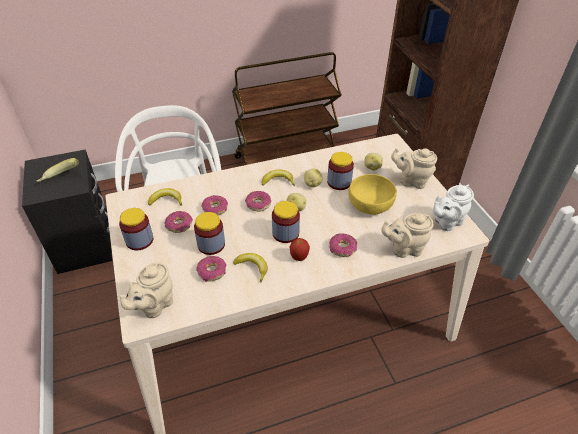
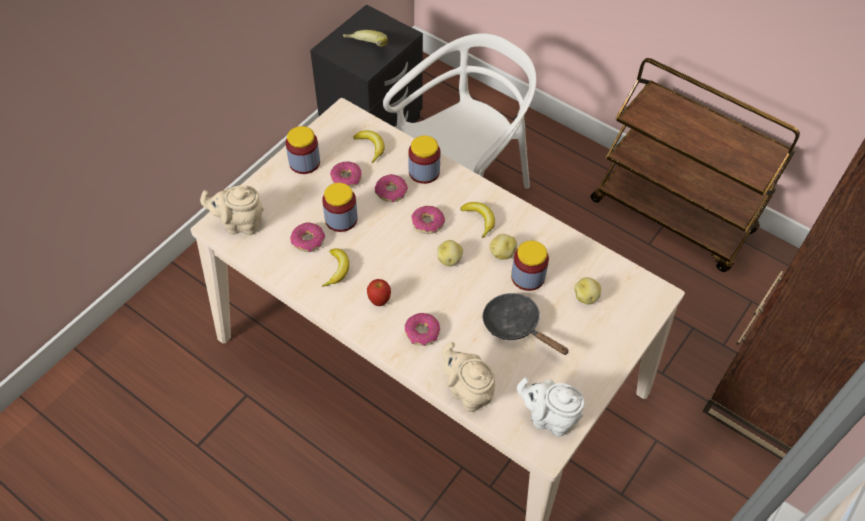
camera: 55 degrees right, 10 degrees up
jar [272,201,300,243] -> jar moved to [408,136,441,184]
yellow bowl [348,174,397,215] -> black frying pan [483,293,569,355]
beige teapot [391,148,437,189] -> none

